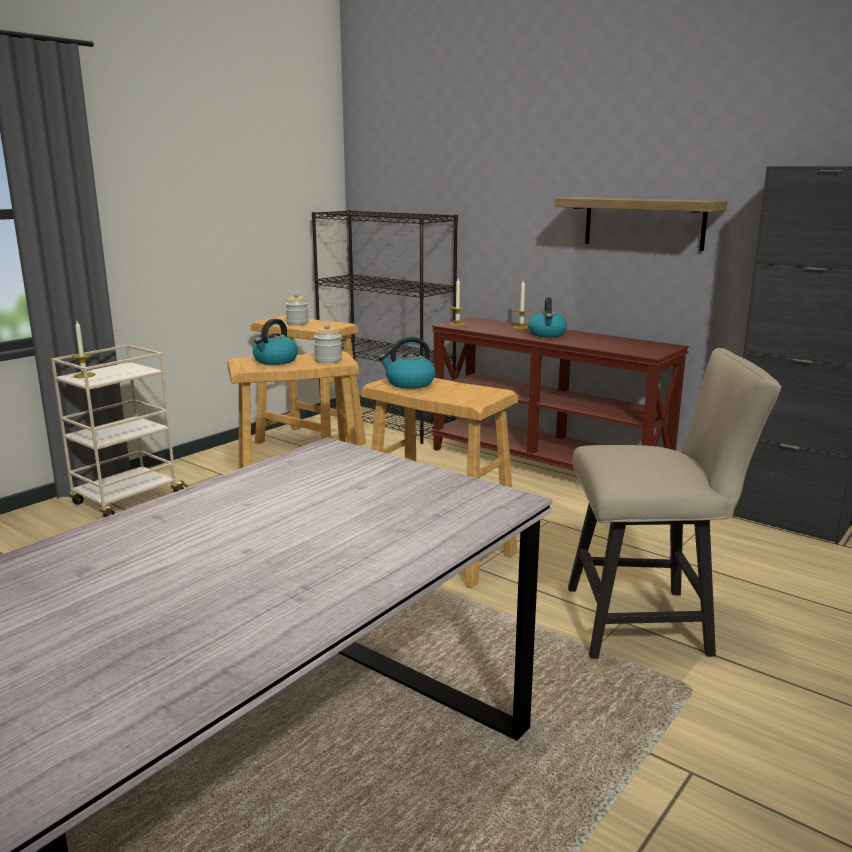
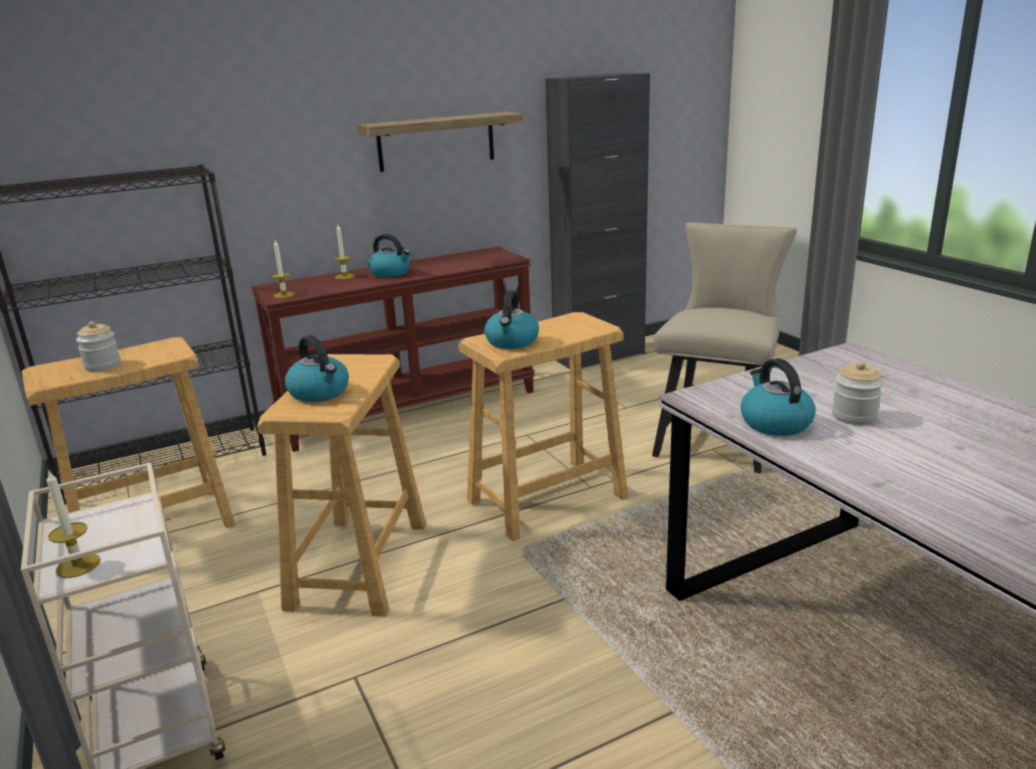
camera: 65 degrees left, 5 degrees up
jar [314,324,342,364] -> jar moved to [832,361,883,425]
none -> kettle [741,358,815,436]

